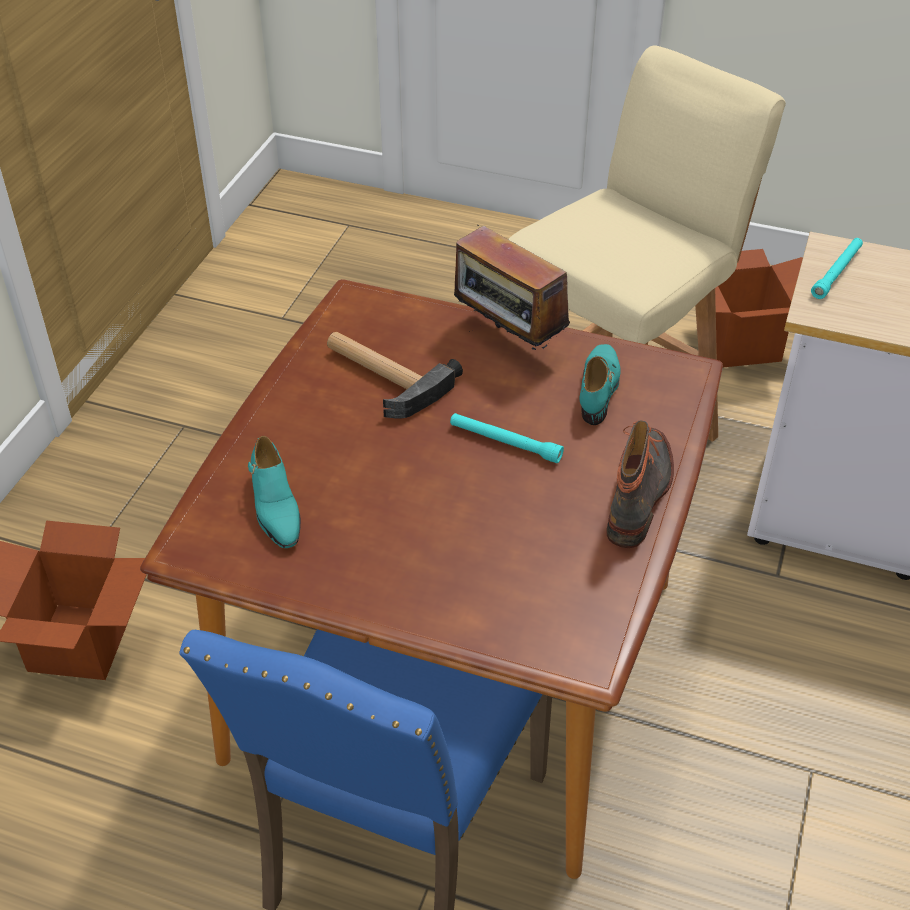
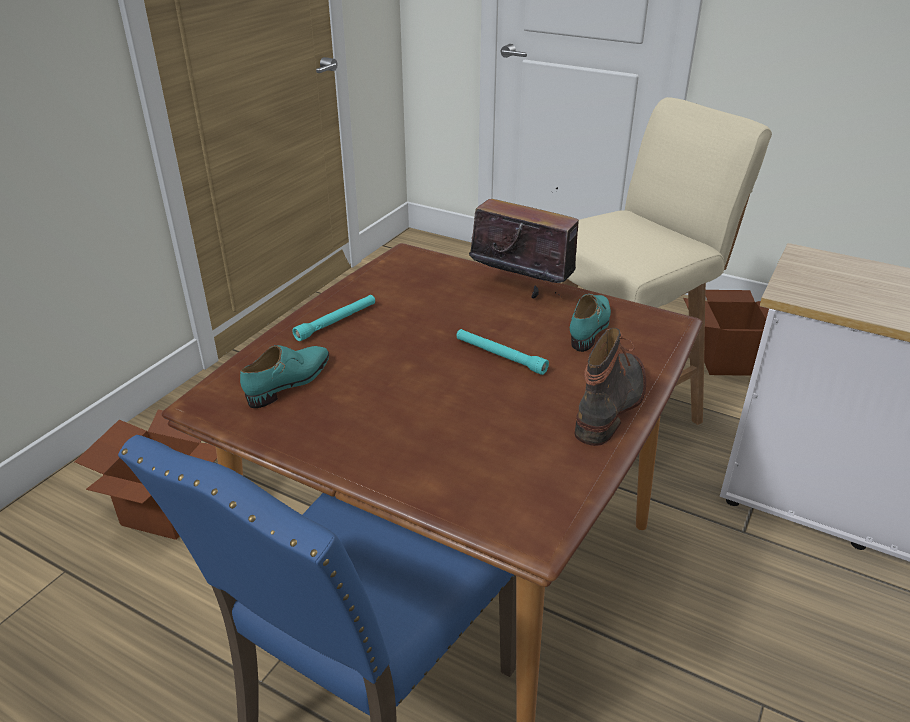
camera: 10 degrees right, 10 degrees down
turquoise shoe [248,436,301,548] -> turquoise shoe turned 135 degrees counterclockwise [240,345,329,408]
hammer [327,332,463,419] -> none
radio [454,225,570,353] -> radio turned 150 degrees clockwise [469,187,579,299]
turquoise flashlight [811,238,863,299] -> turquoise flashlight moved to [292,295,375,341]

